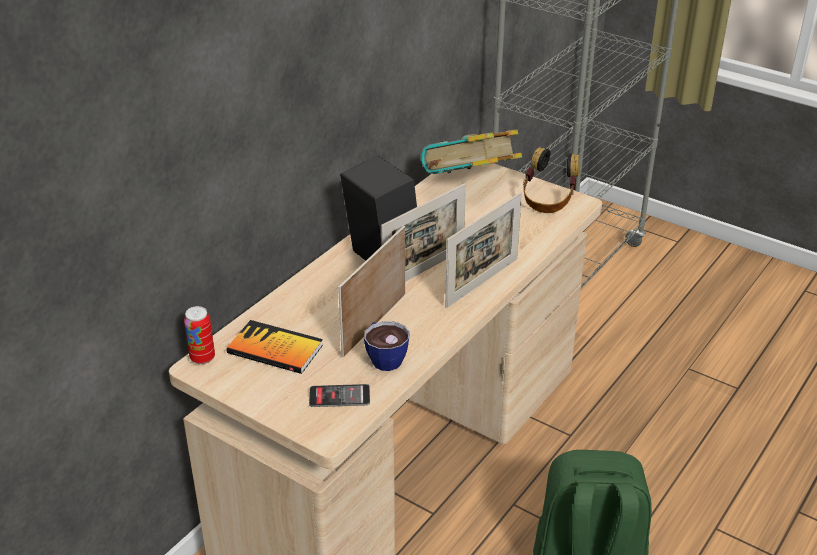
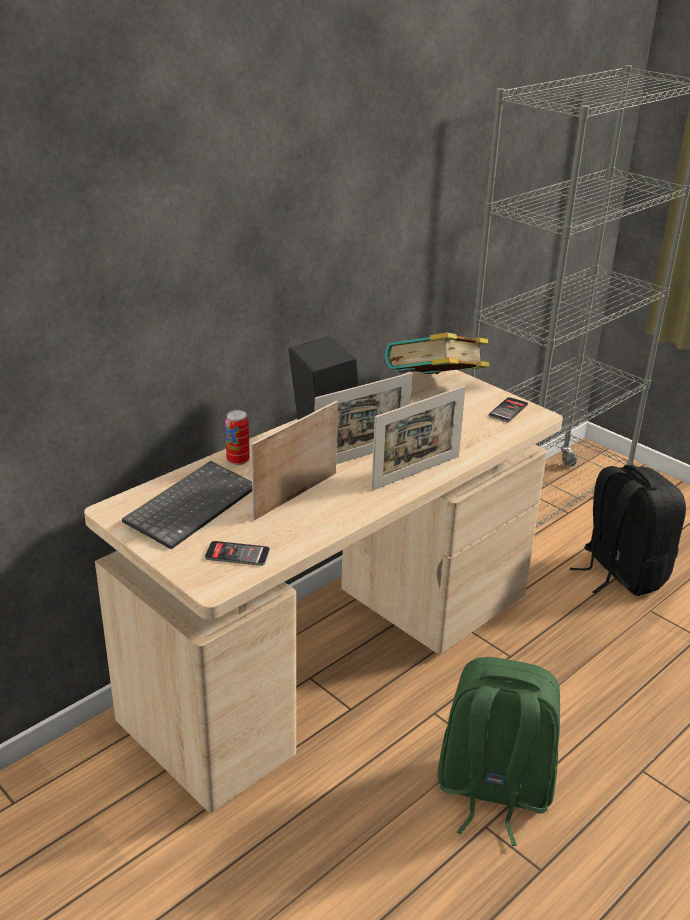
camera: 10 degrees right, 5 degrees down
can [184,306,215,364] -> can moved to [225,410,250,465]
book [227,320,323,374] -> keyboard [122,461,252,549]
cup [364,321,410,371] -> none
headphones [523,147,580,213] -> phone [488,397,528,422]
none -> black backpack [570,465,686,596]

